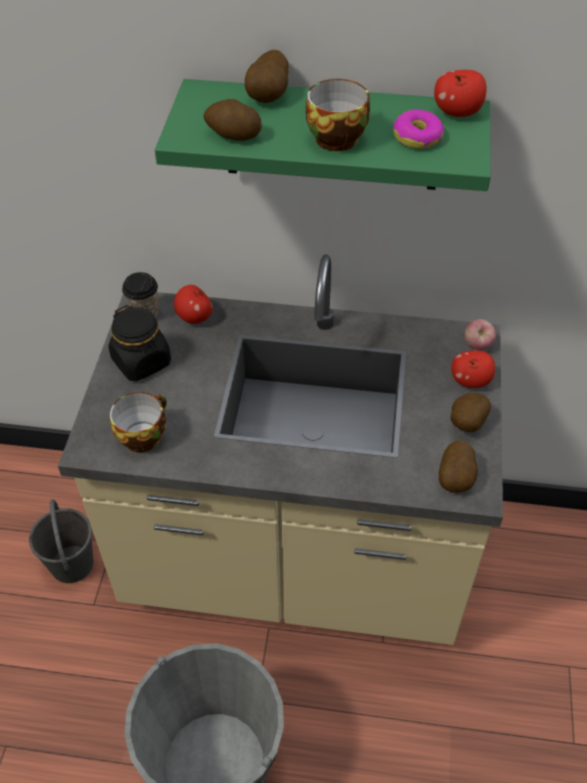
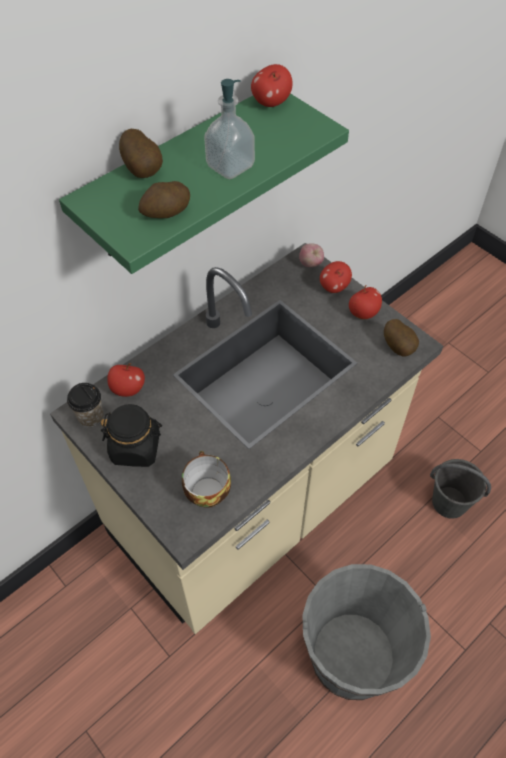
camera: 50 degrees left, 5 degrees up
grey bucket [29,500,93,583] -> grey bucket moved to [430,459,491,519]
cup [306,79,370,151] -> soap dispenser [204,79,255,179]
donut [393,109,444,149] -> none
potato [451,393,491,432] -> apple [349,285,382,319]

